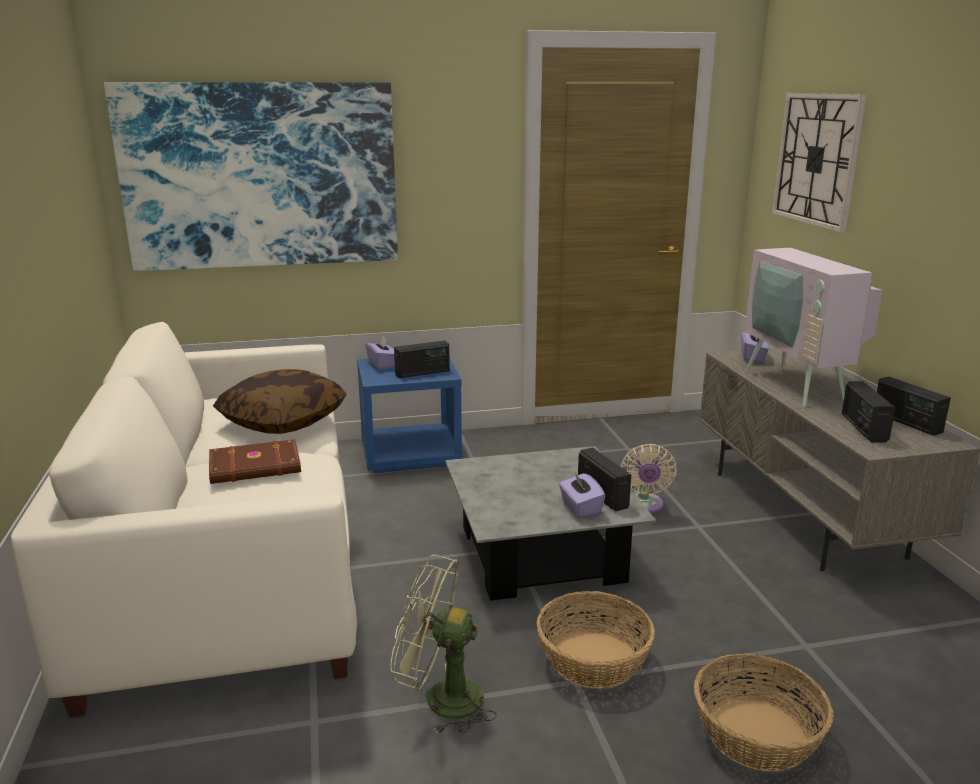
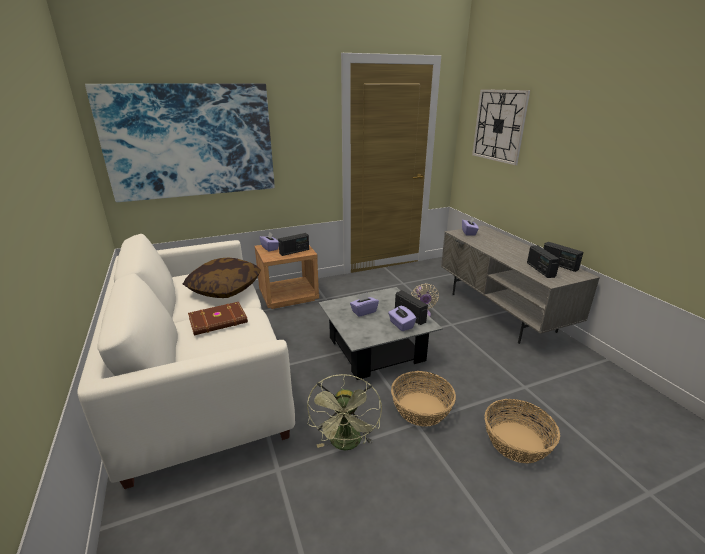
camera: 10 degrees left, 5 degrees up
blue nightstand [357,358,463,473] -> brown nightstand [255,245,319,309]
green fan [390,555,497,734] -> green fan turned 90 degrees counterclockwise [307,374,382,450]
television [744,197,883,407] -> none
none -> purple tissue box [350,293,379,317]

